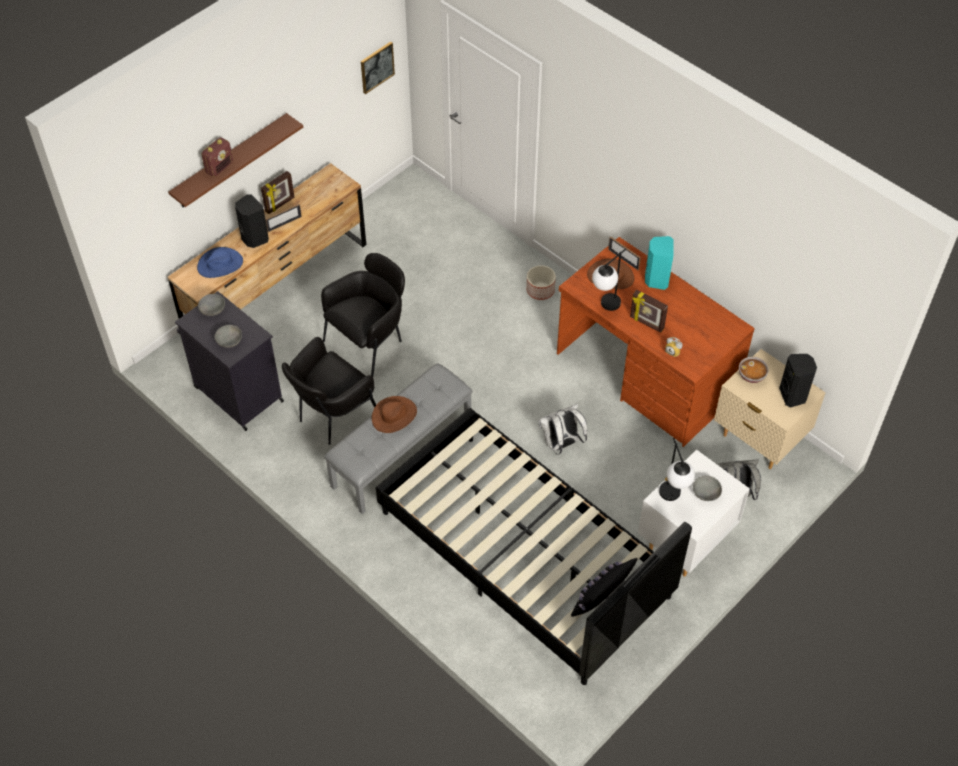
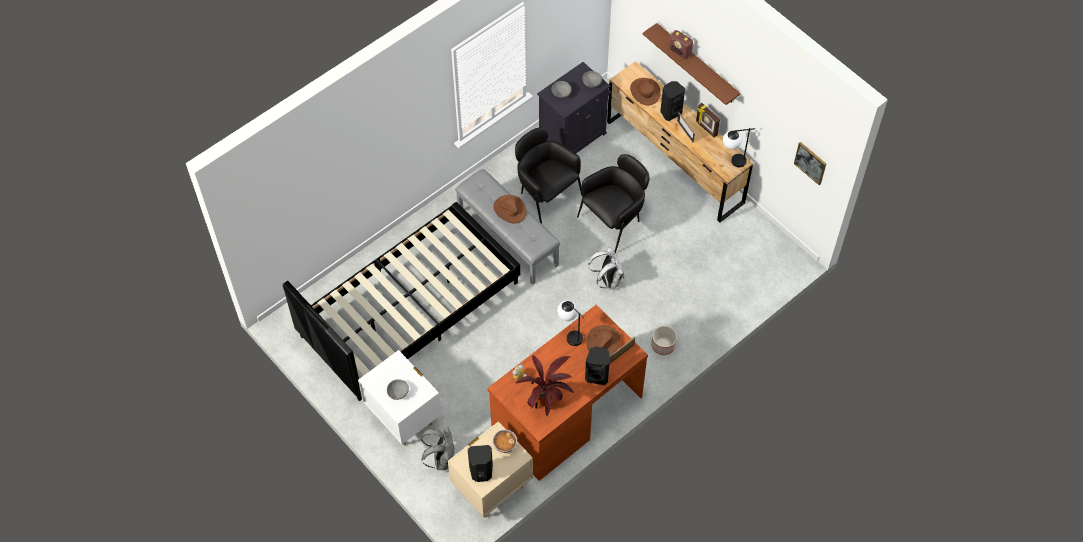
camera: 95 degrees right, 5 degrees up
blue hat [197,247,243,278] -> brown hat [630,78,661,106]
black armchair [321,253,405,377] -> black armchair turned 90 degrees counterclockwise [577,154,649,253]
white backpack [539,404,587,455] -> white backpack moved to [588,247,624,290]
black pillow [571,558,637,617] -> none
picture frame [630,290,668,333] -> none
turquoise speaker [645,236,674,290] -> black speaker [585,346,609,385]
table lamp [659,438,695,501] -> table lamp moved to [723,128,755,167]
none -> potted plant [514,355,574,416]

